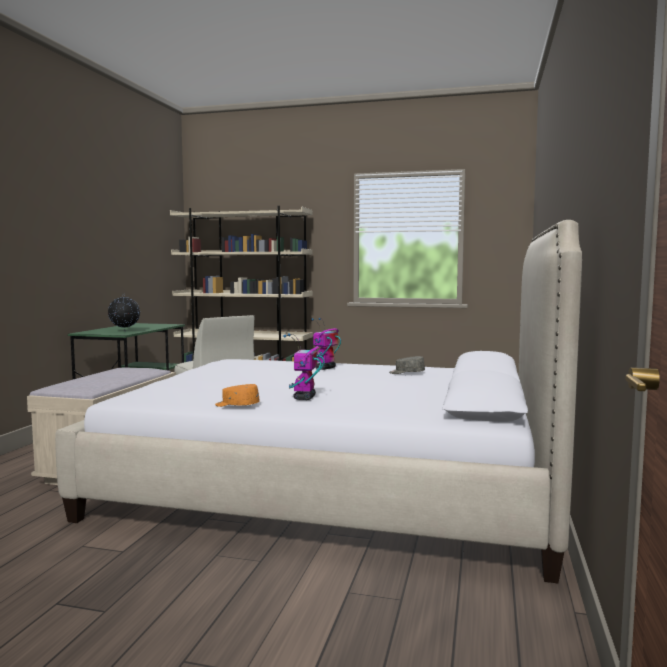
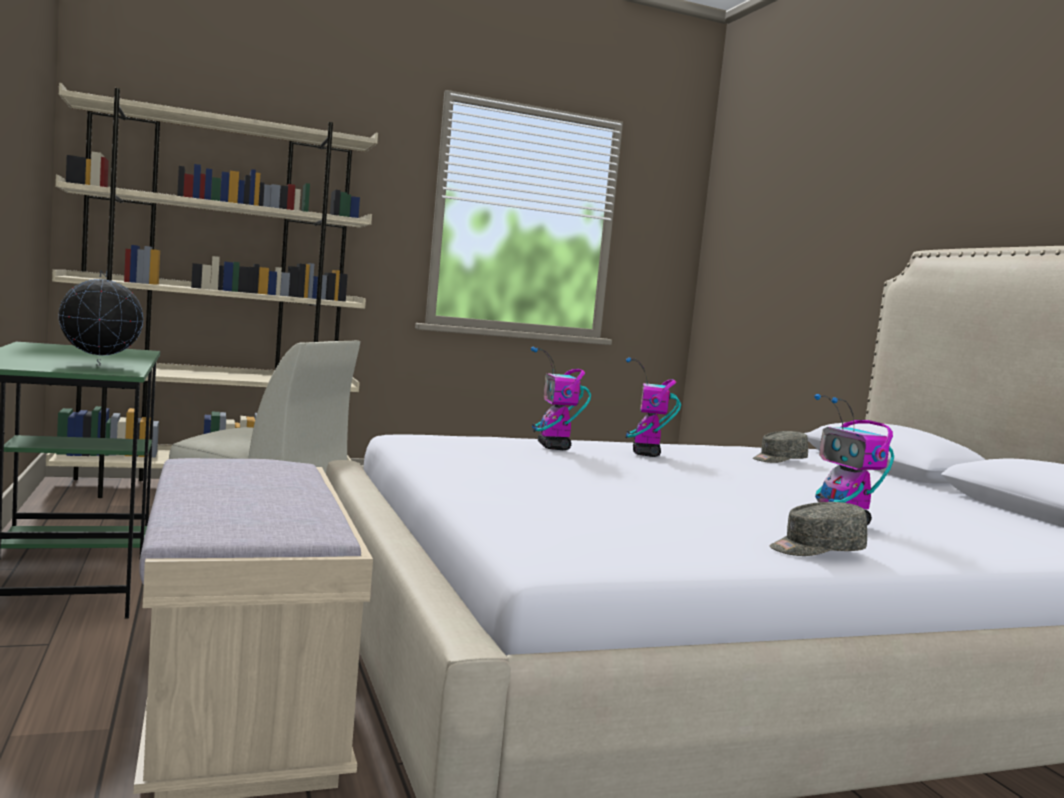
camera: 35 degrees left, 0 degrees up
orange cap [215,384,260,407] -> grey cap [769,502,868,556]
none -> toy robot [531,347,591,450]

